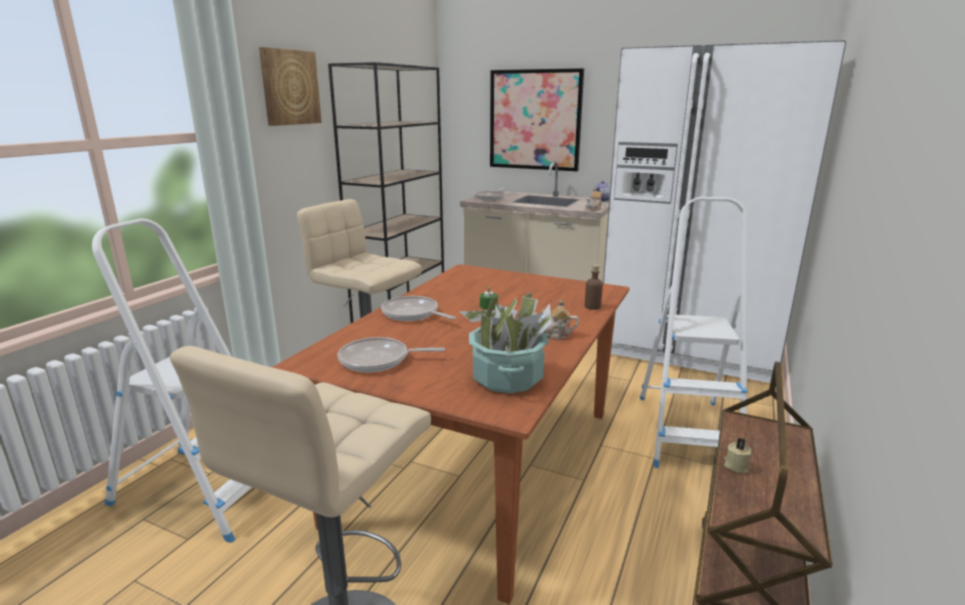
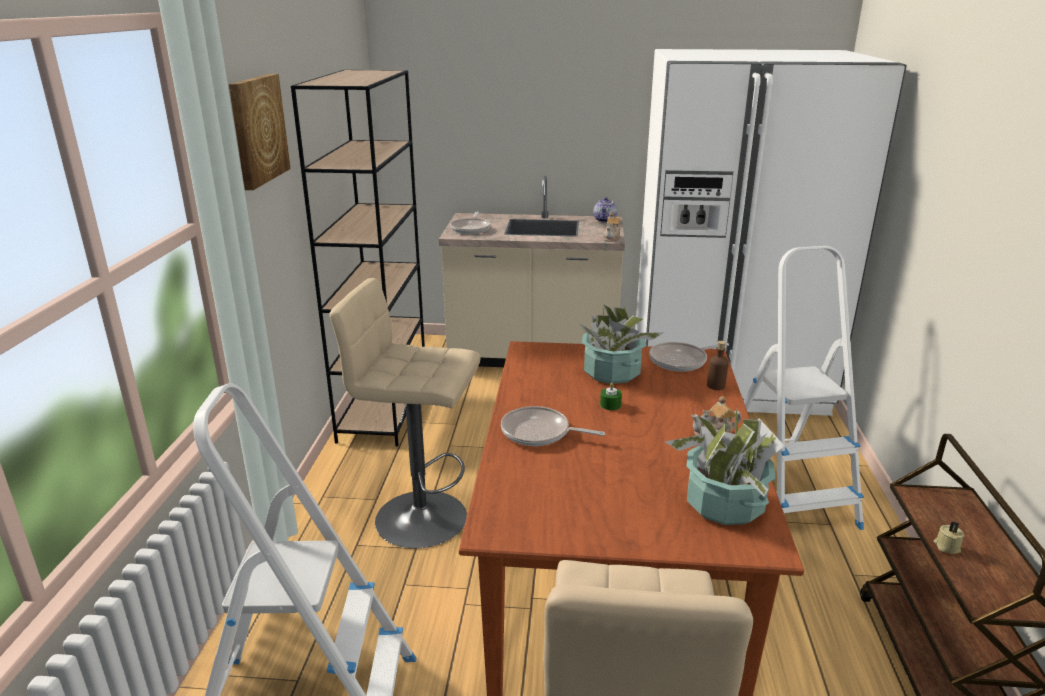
camera: 20 degrees left, 5 degrees up
frying pan [337,337,445,372] -> frying pan moved to [649,342,729,372]
picture [490,68,584,171] -> none
none -> potted plant [580,303,665,384]

